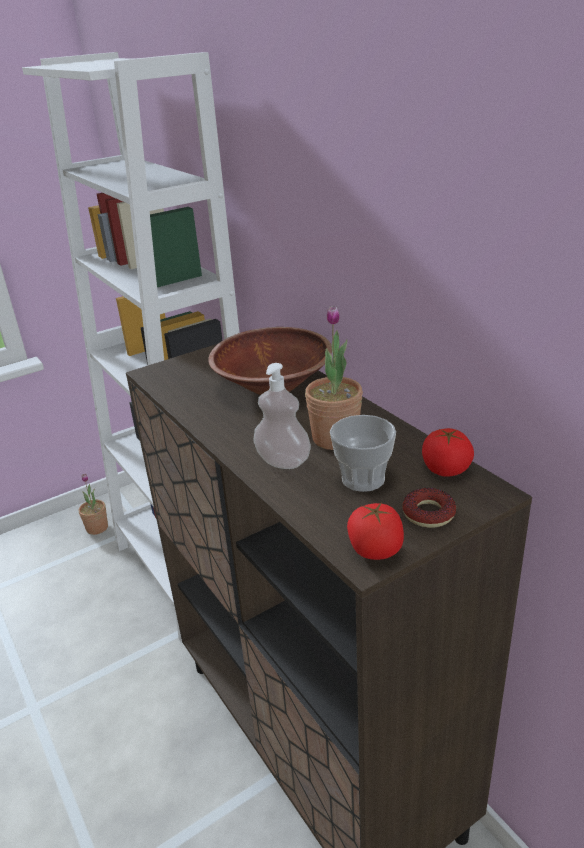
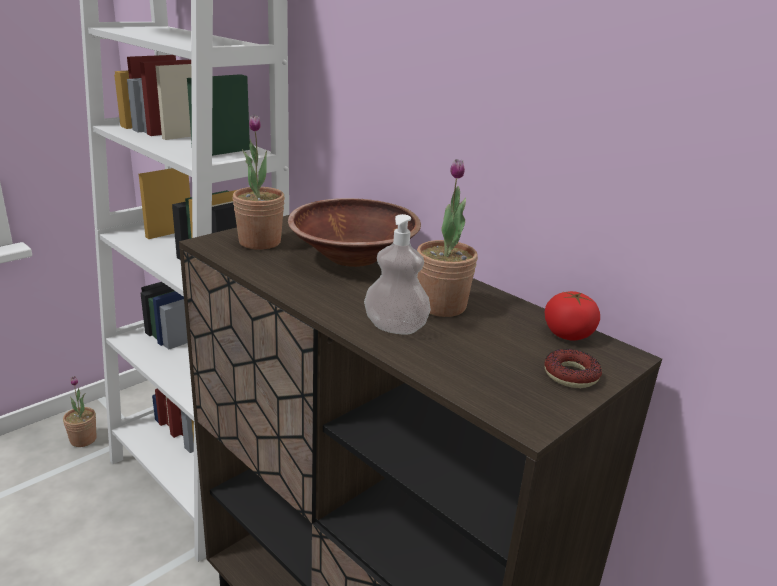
camera: 15 degrees left, 5 degrees down
cup [330,415,396,492] -> none
tomato [347,502,404,560] -> none
none -> potted plant [232,114,285,250]

